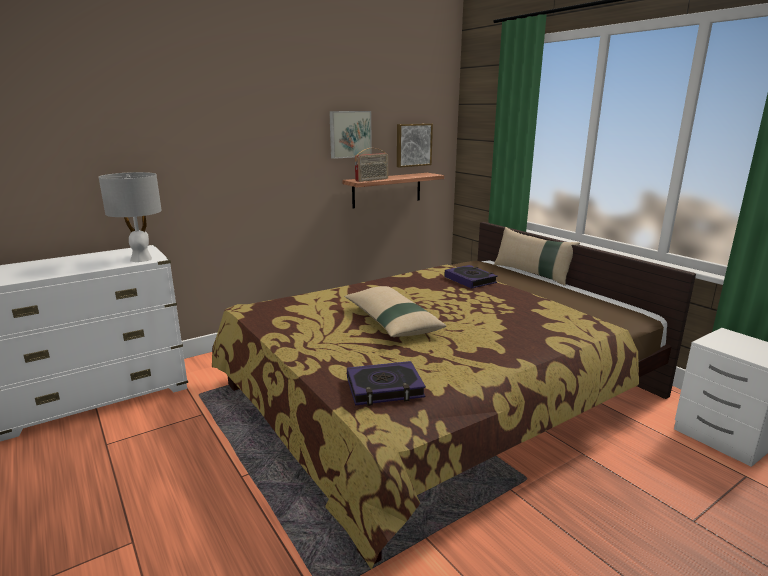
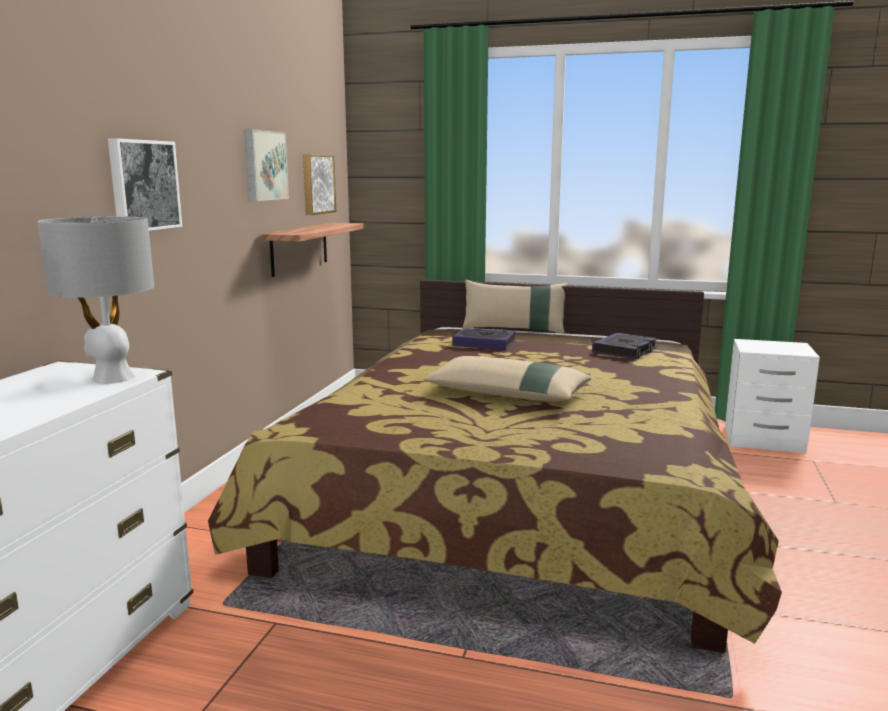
camera: 40 degrees left, 5 degrees down
book [347,361,426,406] -> book moved to [592,333,657,359]
radio [355,148,388,182] -> none
none -> picture [108,138,182,231]

